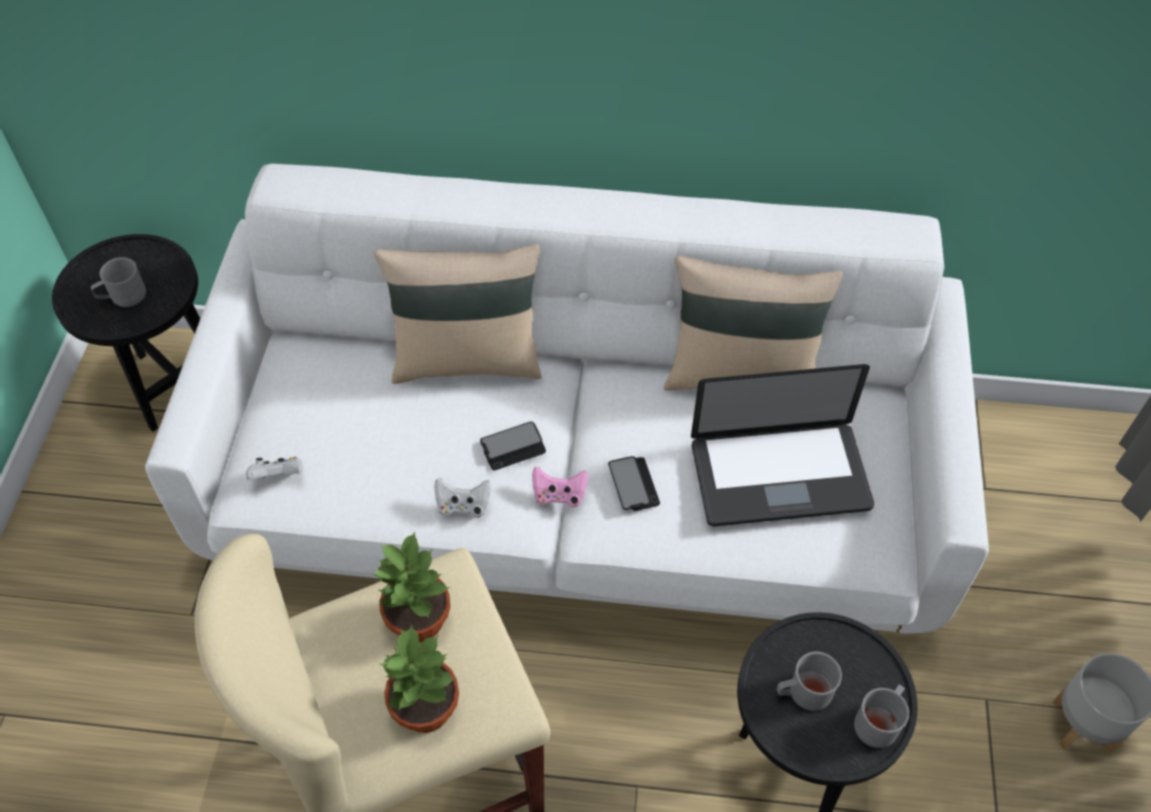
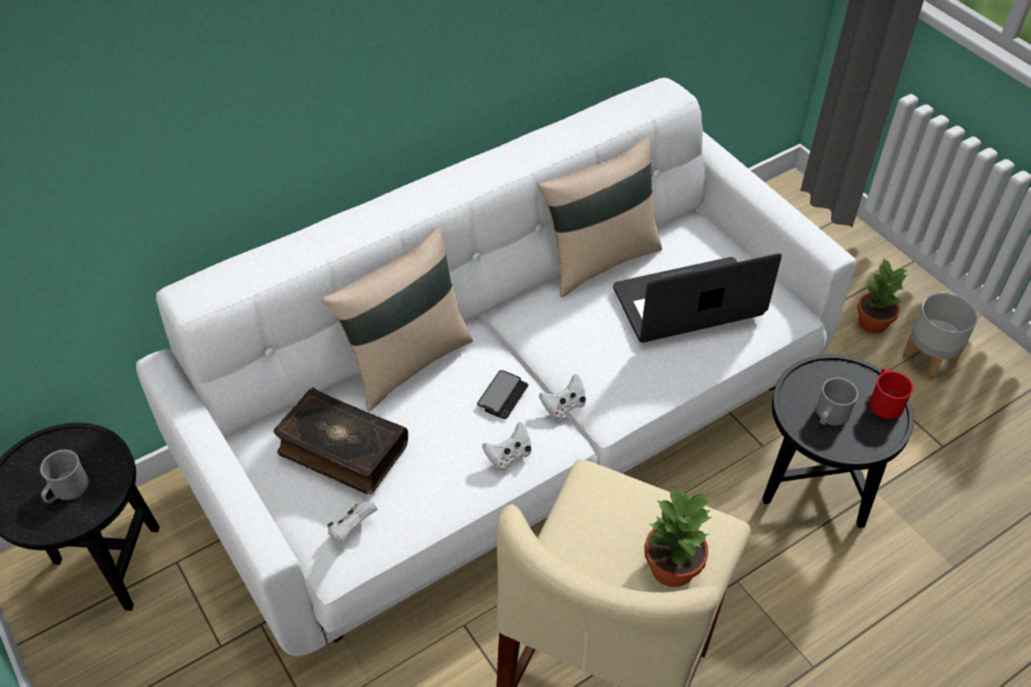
camera: 40 degrees left, 5 degrees down
potted plant [373,532,451,643] -> potted plant moved to [857,259,907,334]
pink game controller [532,466,588,507] -> white game controller [539,374,586,420]
phone [608,456,660,511] -> none
laptop [691,364,874,526] -> laptop turned 150 degrees counterclockwise [613,253,782,343]
grey mug [854,685,909,748] -> red mug [869,368,913,419]
none -> book [274,387,408,495]

